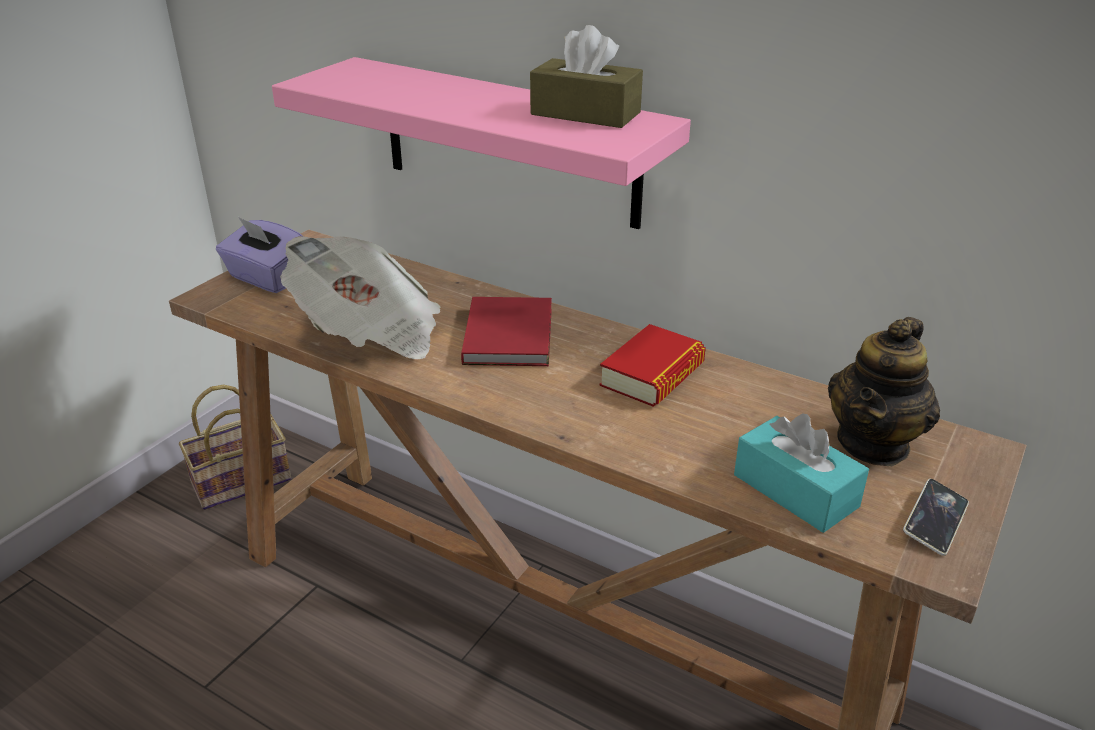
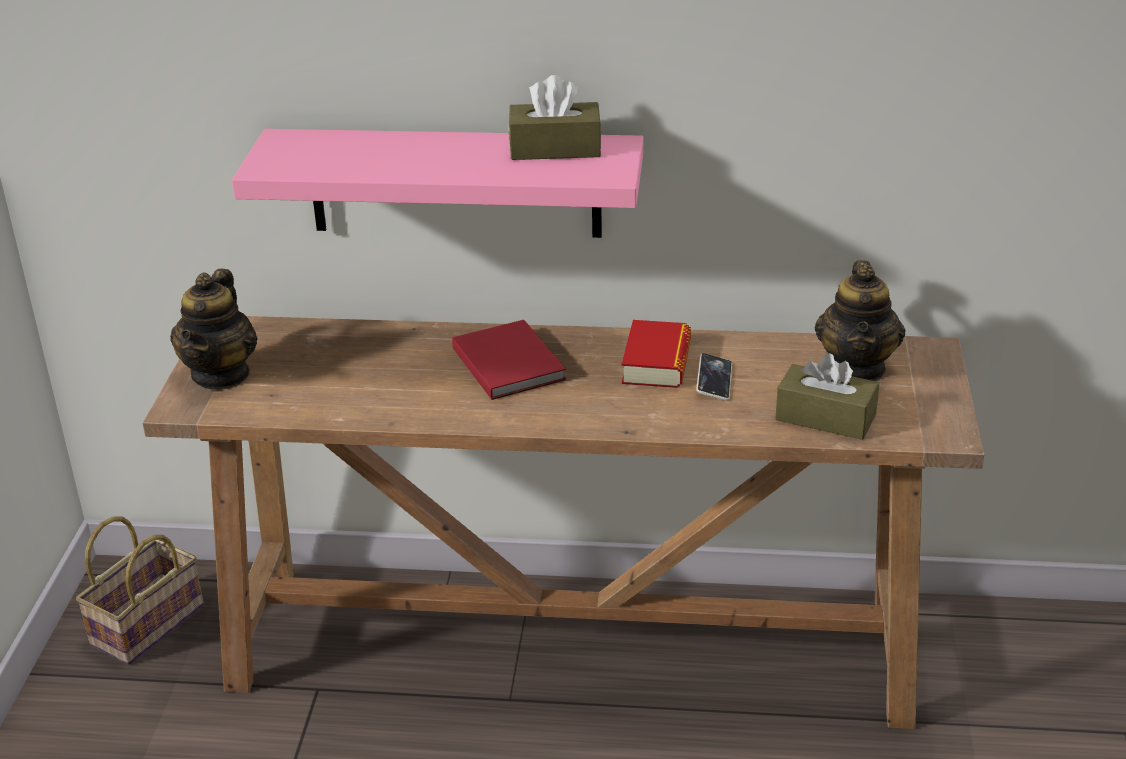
camera: 25 degrees left, 0 degrees up
purple tissue box [216,217,303,293] -> teapot [170,269,258,390]
newspaper [280,236,440,360] -> none
turquoise tissue box [734,413,869,533] -> brown tissue box [776,353,879,440]
phone [903,479,969,556] -> phone moved to [696,353,732,400]

